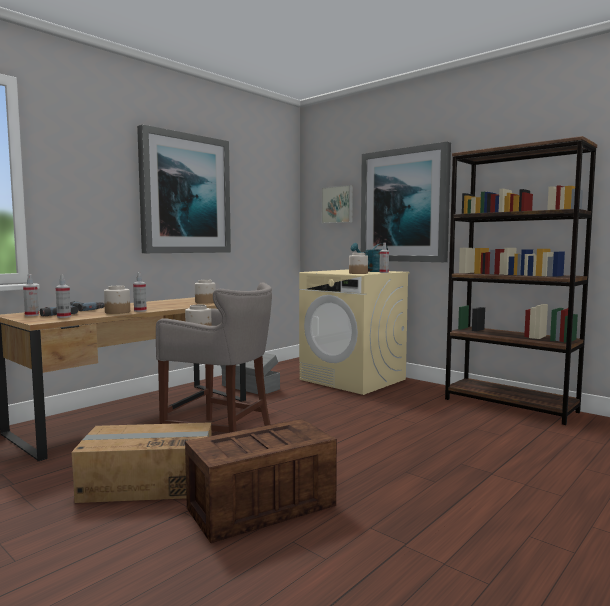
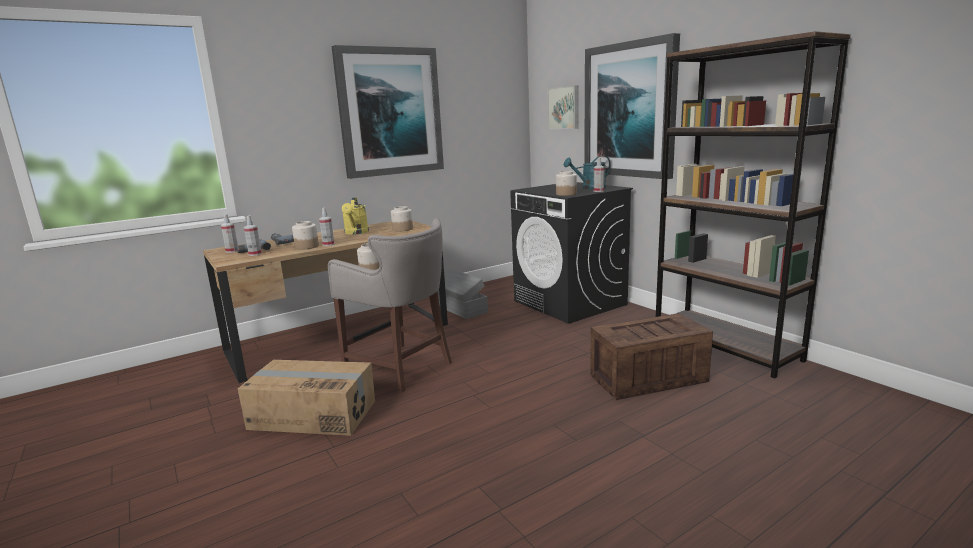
camera: 15 degrees right, 10 degrees up
crate [185,419,337,543] -> crate moved to [590,313,713,400]
beige washing machine [299,270,410,395] -> black washing machine [510,182,633,324]
none -> yellow watering can [342,198,369,235]

